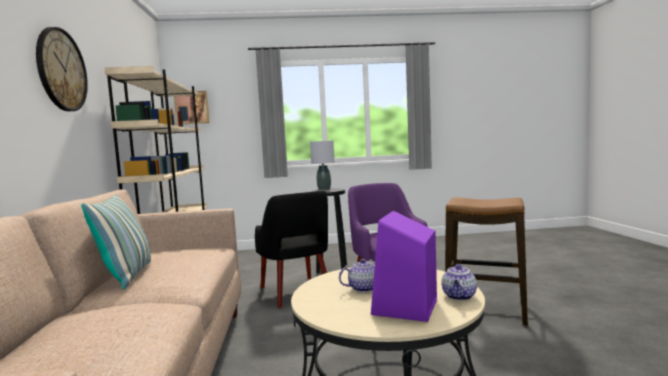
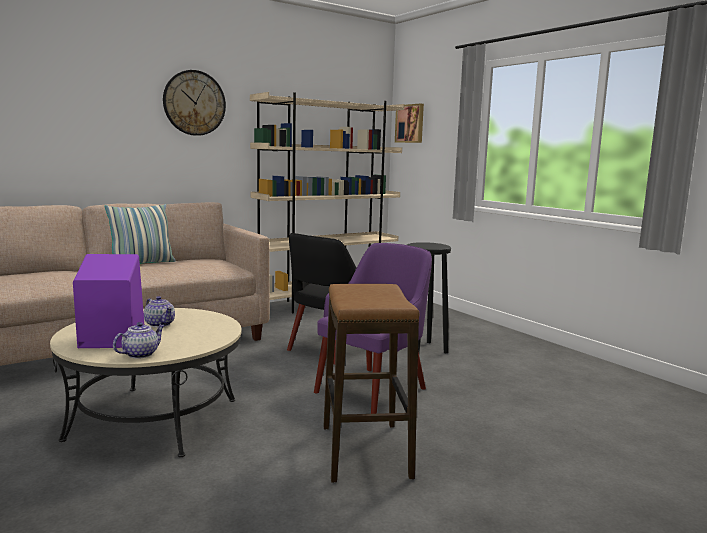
camera: 60 degrees right, 5 degrees up
grey table lamp [310,141,335,190] -> none
teapot [441,264,477,301] -> teapot turned 135 degrees clockwise [113,322,165,359]

